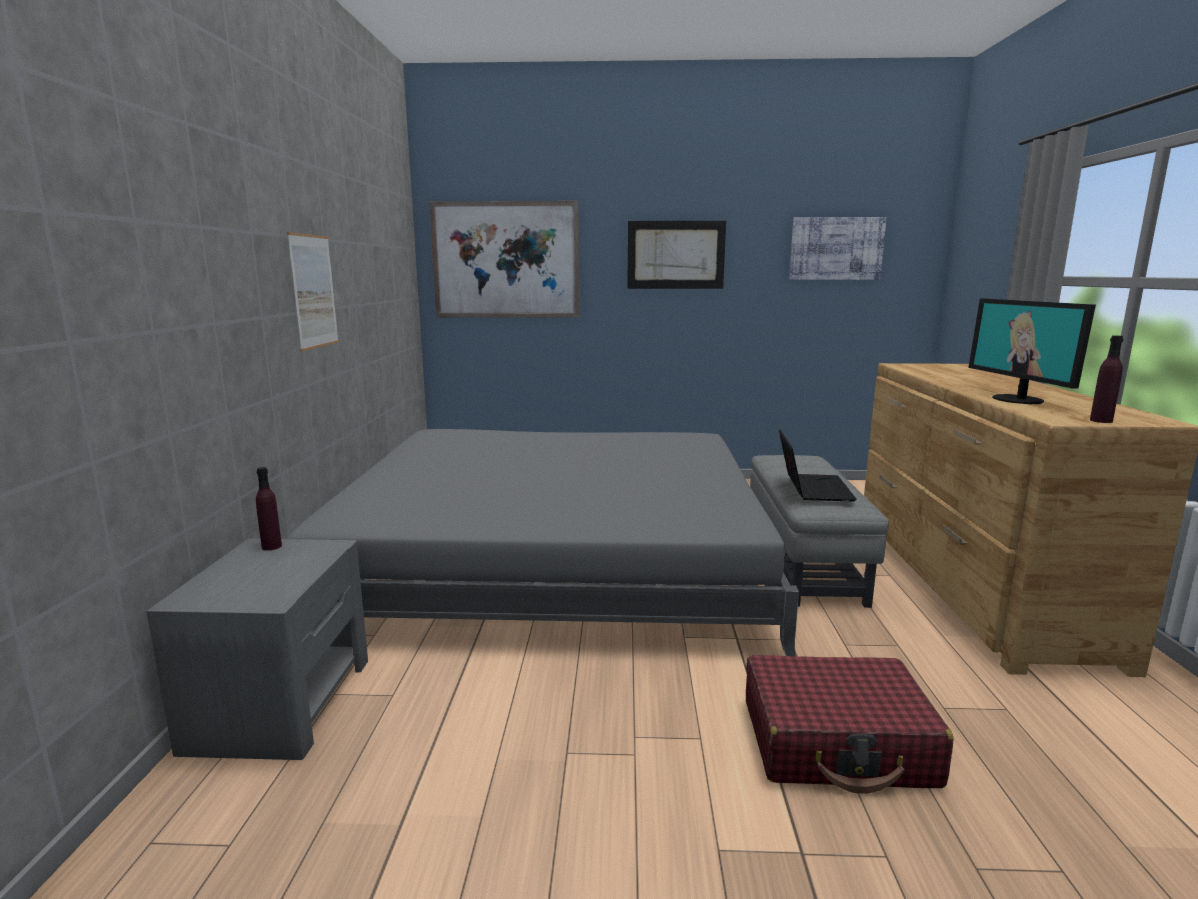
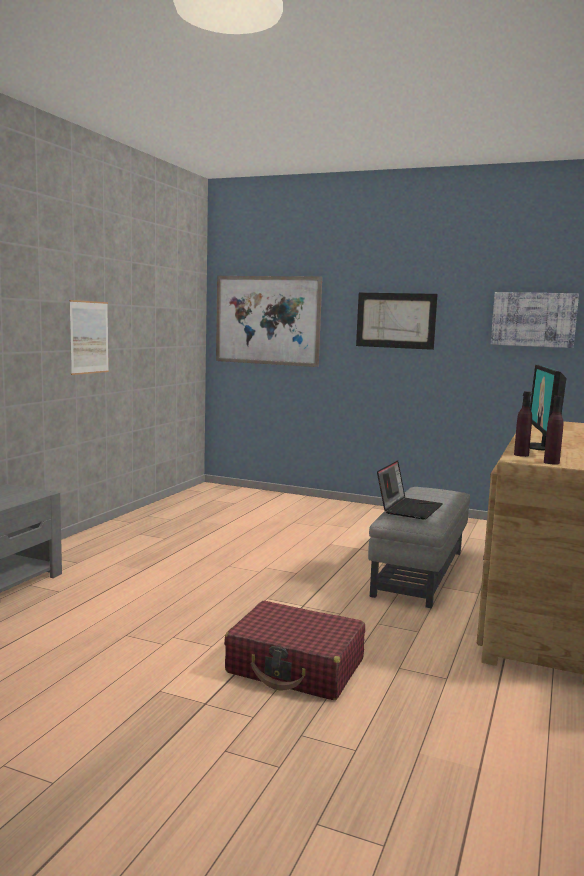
camera: 20 degrees right, 5 degrees down
purple bottle [256,467,282,550] -> purple bottle moved to [514,391,532,457]
grey bed [287,429,799,656] -> none

